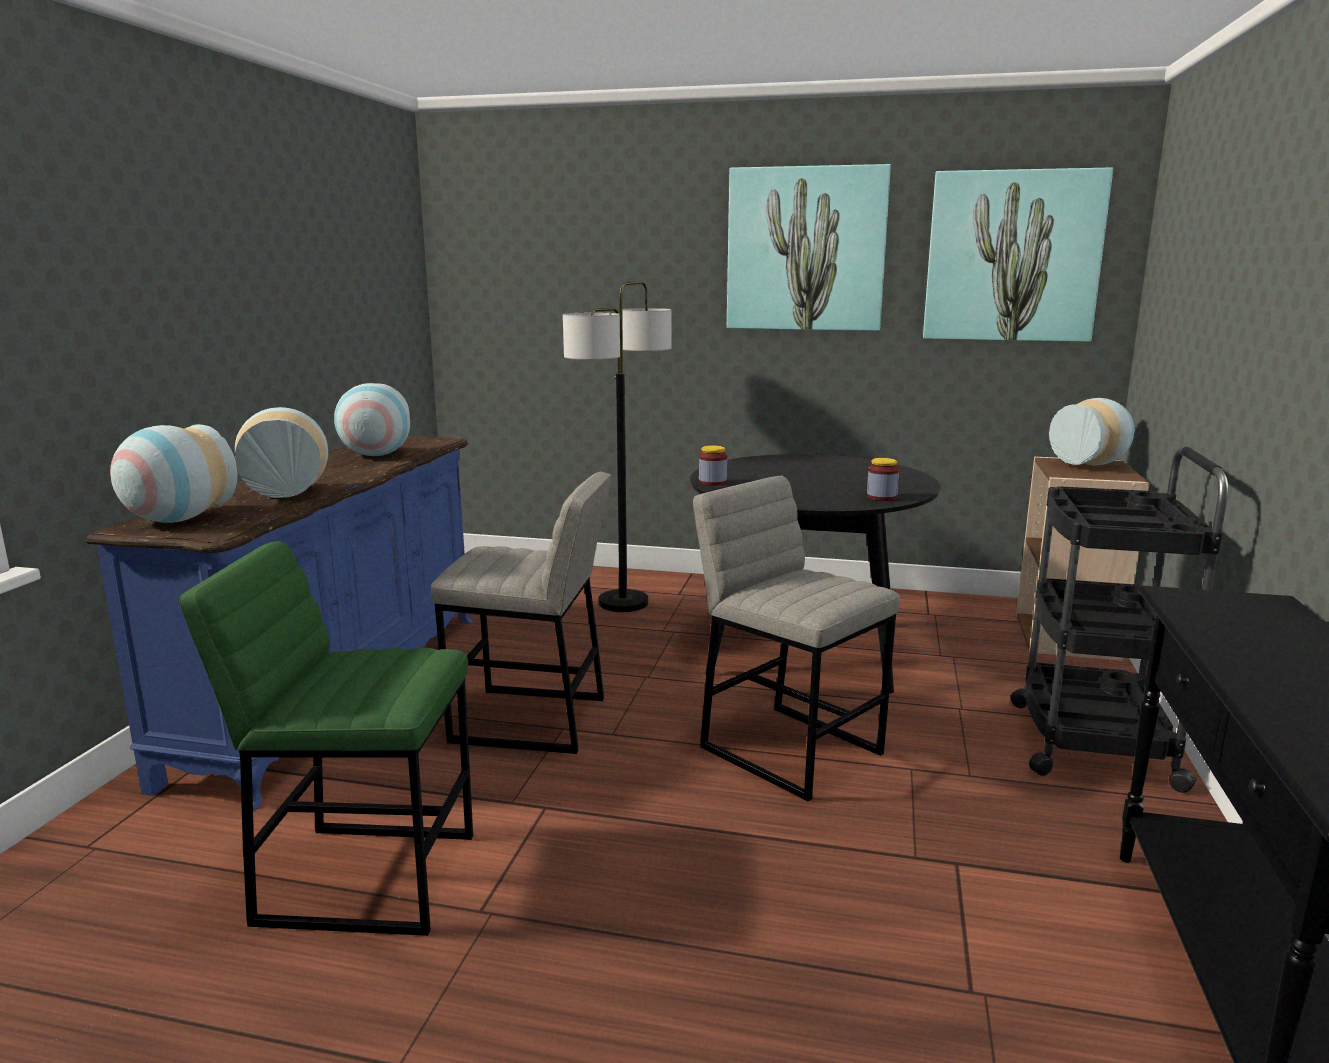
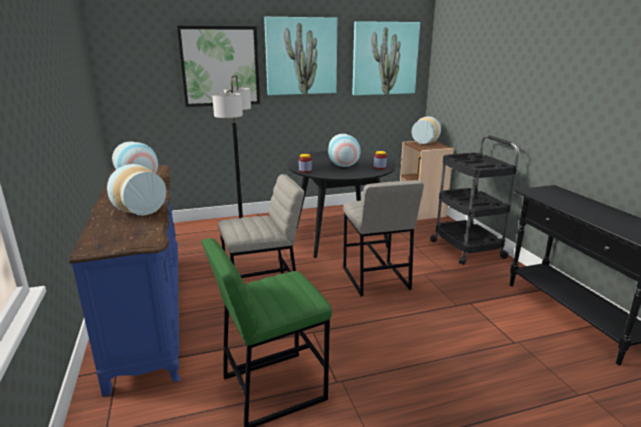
camera: 30 degrees left, 5 degrees up
vase [110,424,238,523] -> vase moved to [328,134,360,167]
grey chair [693,476,900,802] -> grey chair turned 120 degrees counterclockwise [343,180,424,296]
none -> picture [177,26,260,107]

